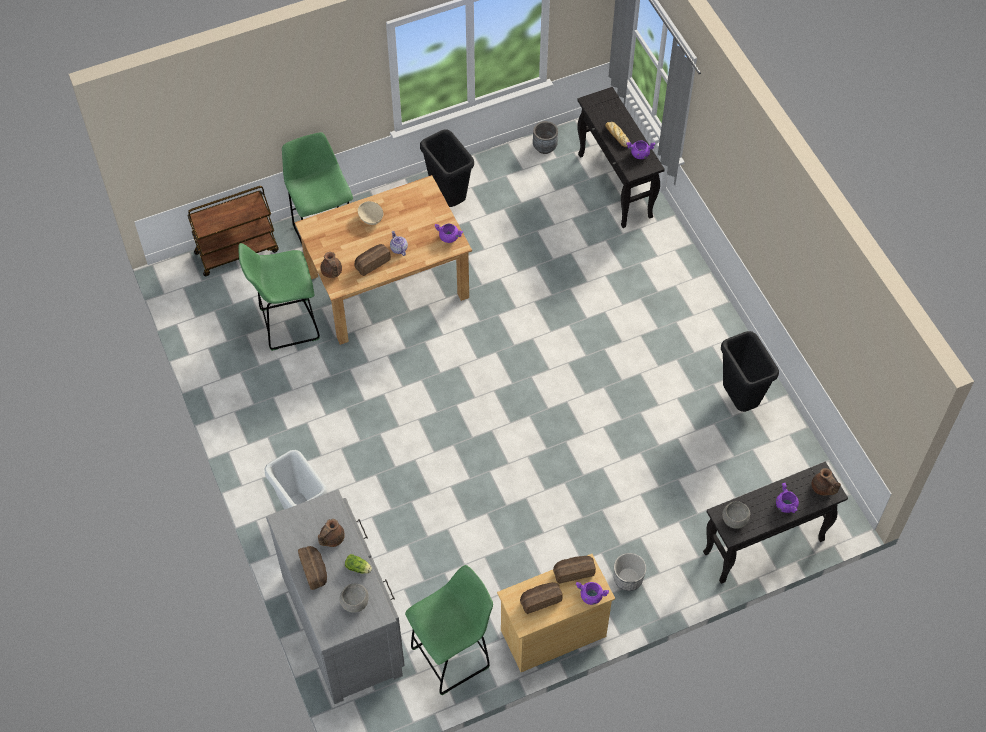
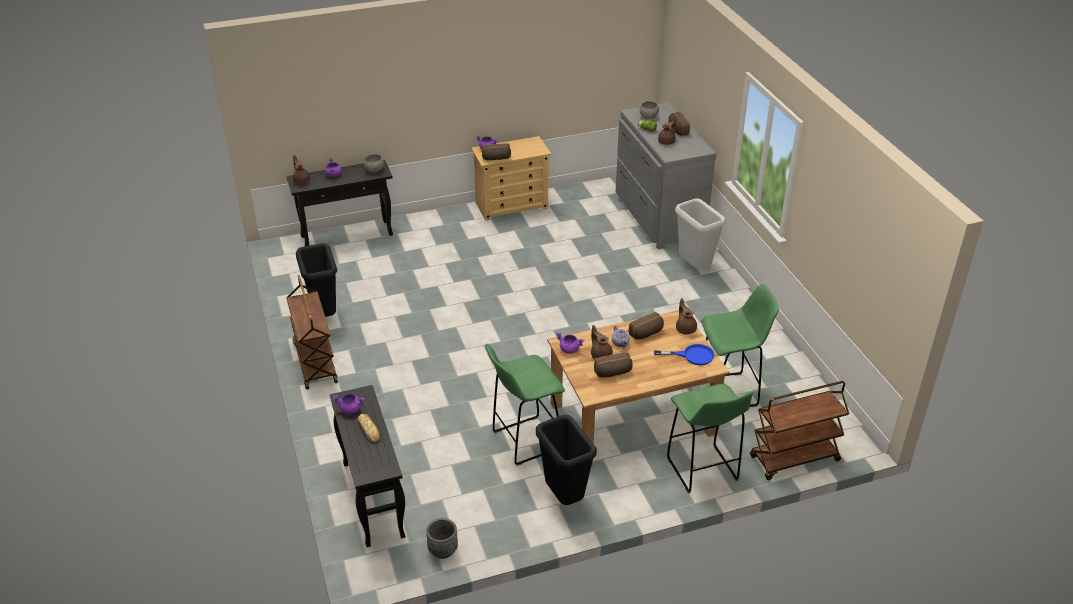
camera: 175 degrees left, 20 degrees down
beige bowl [358,201,384,225] -> none
green stool [405,565,493,695] -> green stool moved to [485,344,565,466]
bread [520,582,563,614] -> bread moved to [594,352,633,377]
planter [614,553,646,591] -> none
none -> brown cart [286,275,338,390]
none -> brown teapot [591,325,613,359]
none -> blue frying pan [654,344,715,365]

